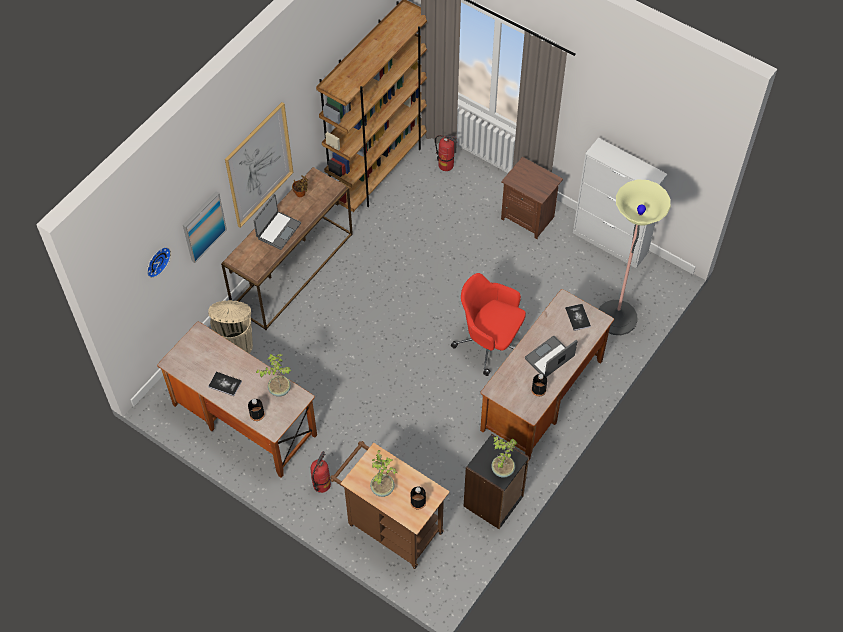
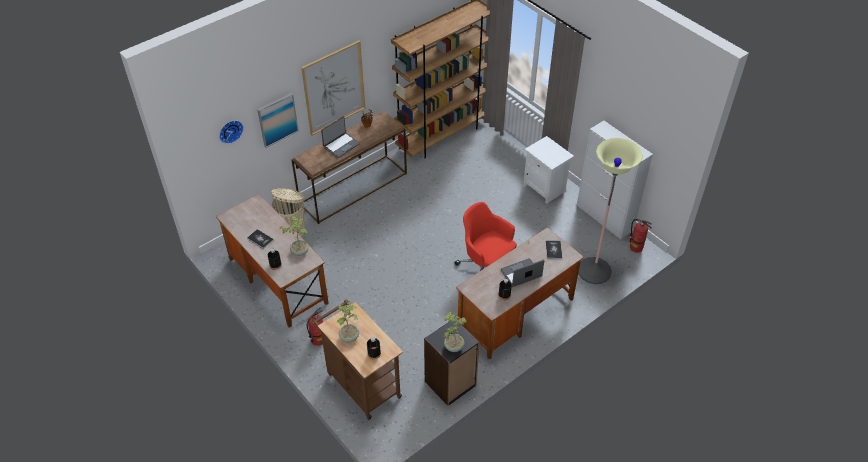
camera: 15 degrees right, 10 degrees down
fire extinguisher [435,135,458,171] -> fire extinguisher moved to [630,219,652,253]
brown nightstand [501,157,563,239] -> white nightstand [523,136,574,204]

